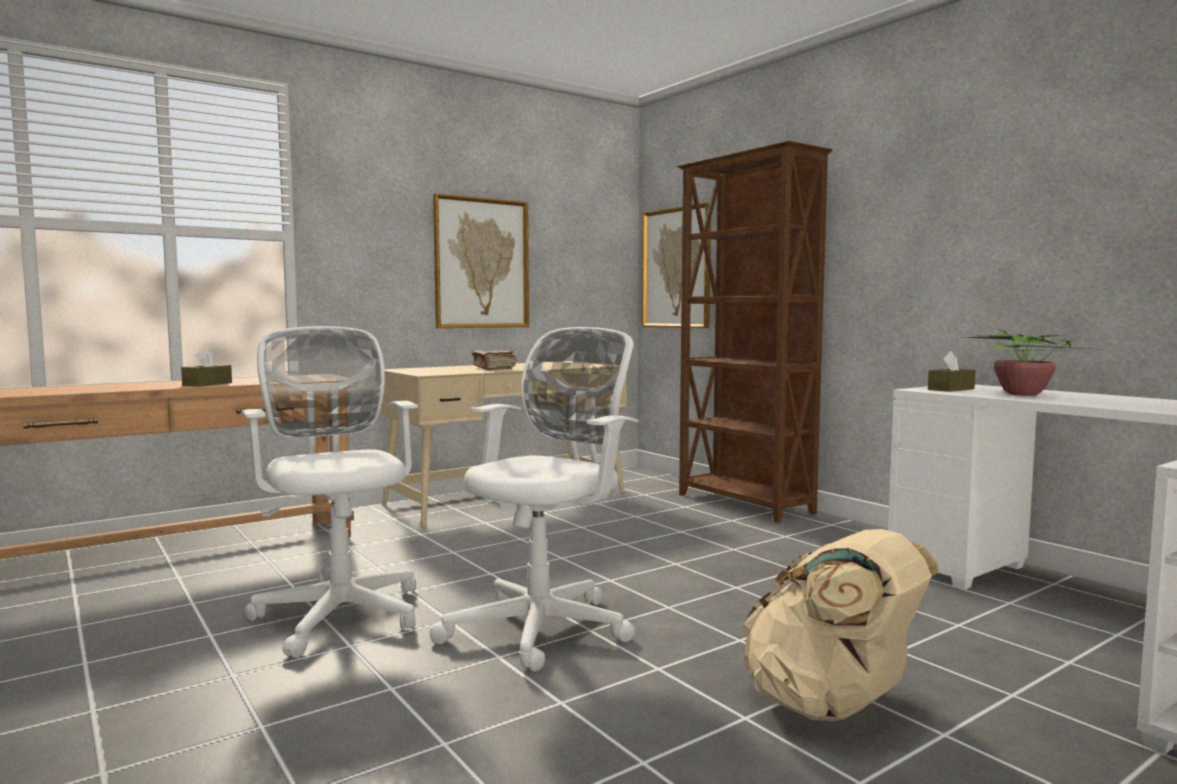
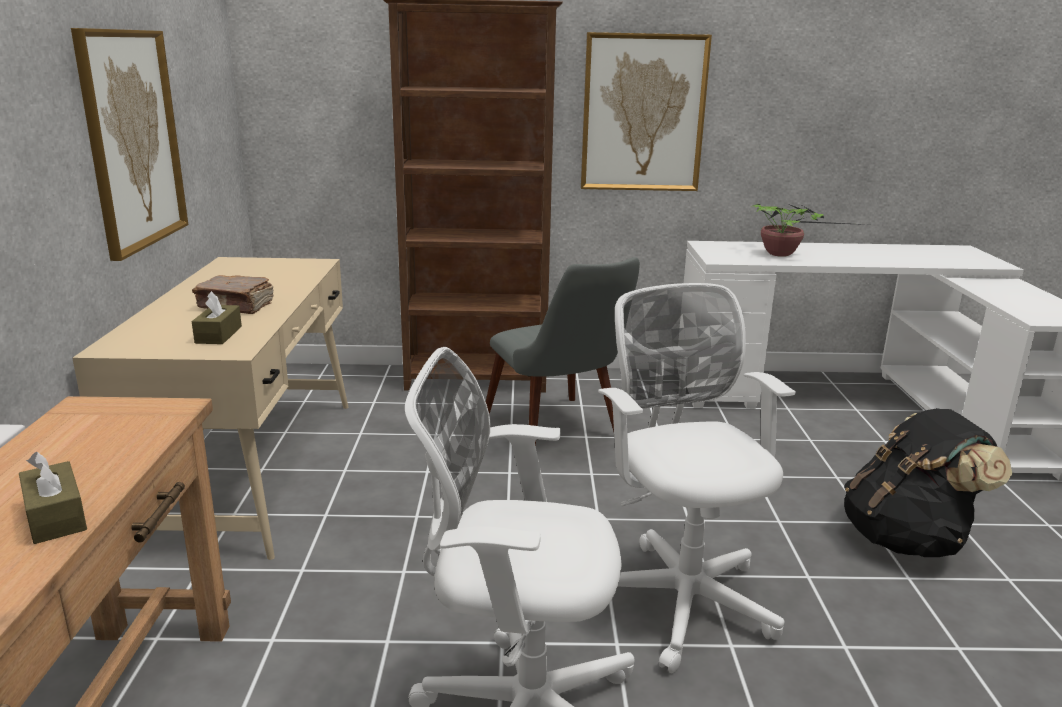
camera: 55 degrees left, 15 degrees up
picture [642,202,711,328] -> picture moved to [581,32,712,191]
beige backpack [742,529,939,721] -> black backpack [844,408,1012,557]
brown tissue box [928,351,975,392] -> brown tissue box moved to [192,291,242,344]
none -> grey chair [486,257,640,446]

